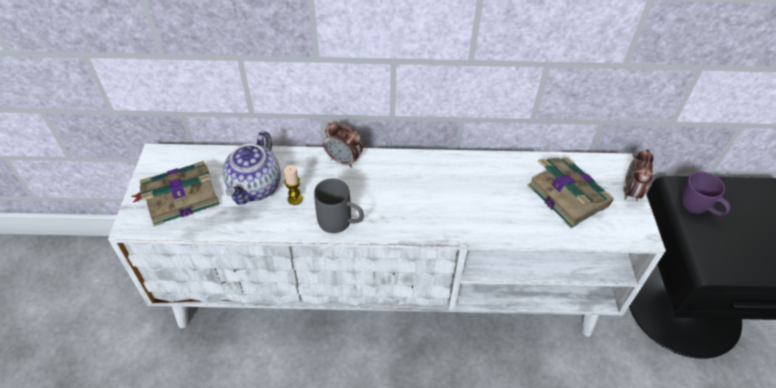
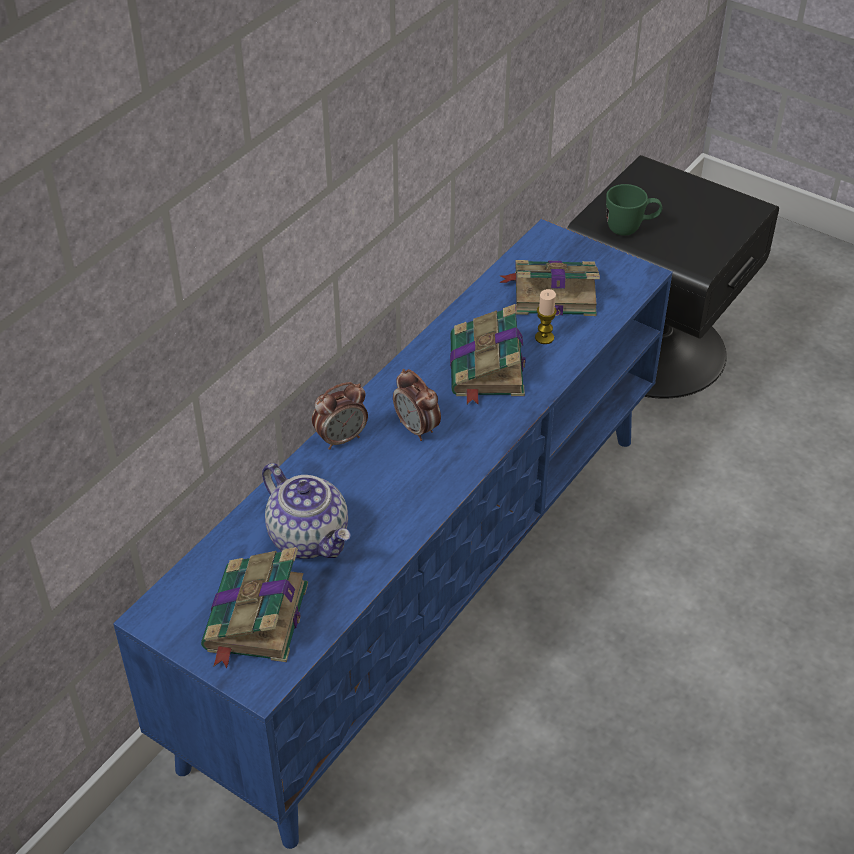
camera: 55 degrees left, 5 degrees down
white tv stand [108,144,666,336] -> blue tv stand [113,219,673,849]
candle [284,165,303,205] -> candle moved to [535,289,557,344]
grey mug [314,178,364,233] -> none
alarm clock [624,149,654,201] -> alarm clock moved to [393,369,441,441]
purple mug [681,171,730,216] -> green mug [606,184,662,236]
none -> book [450,304,526,405]

